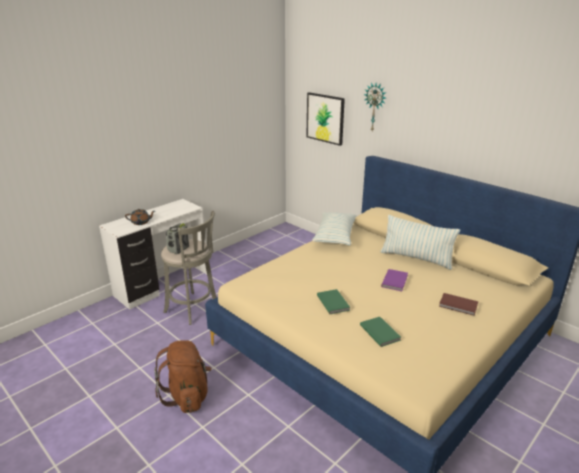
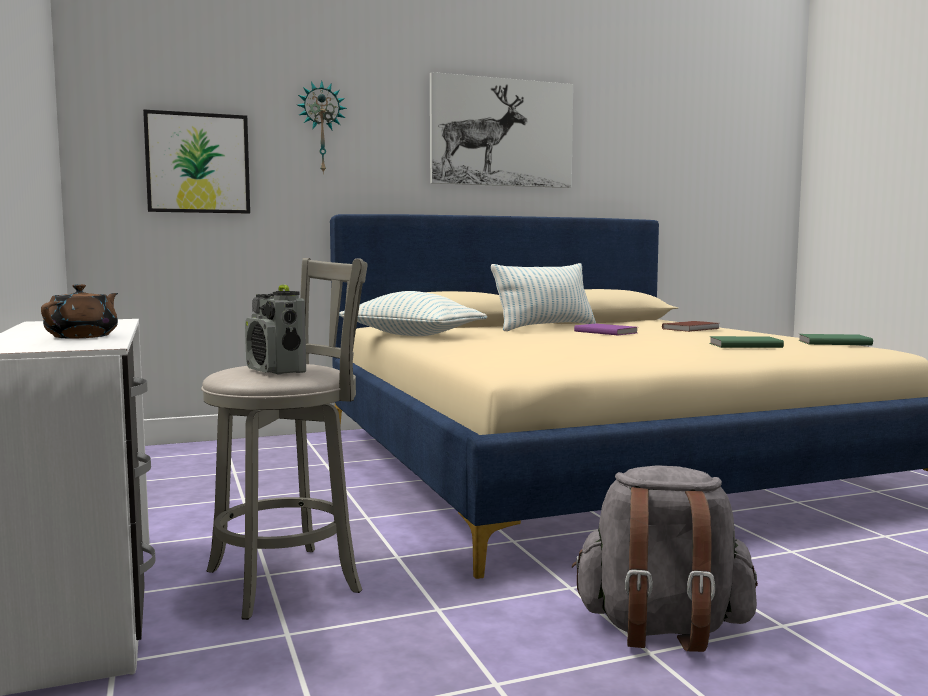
camera: 65 degrees left, 20 degrees down
brown backpack [154,340,212,413] -> grey backpack [572,465,758,652]
green book [317,289,350,314] -> green book moved to [798,334,873,345]
none -> picture [430,72,573,188]

